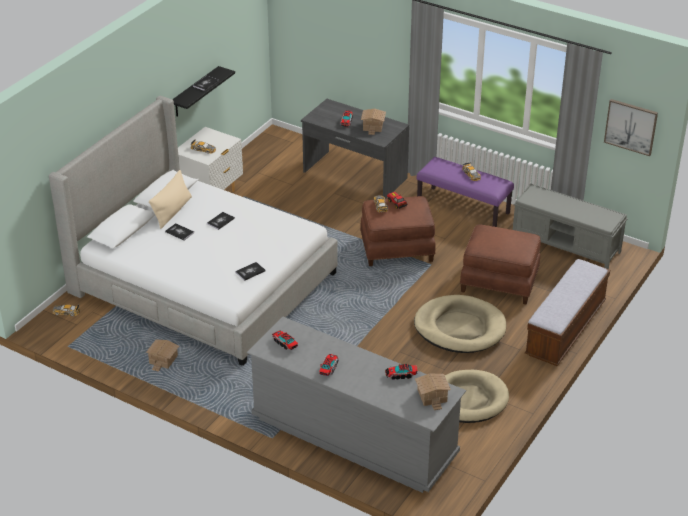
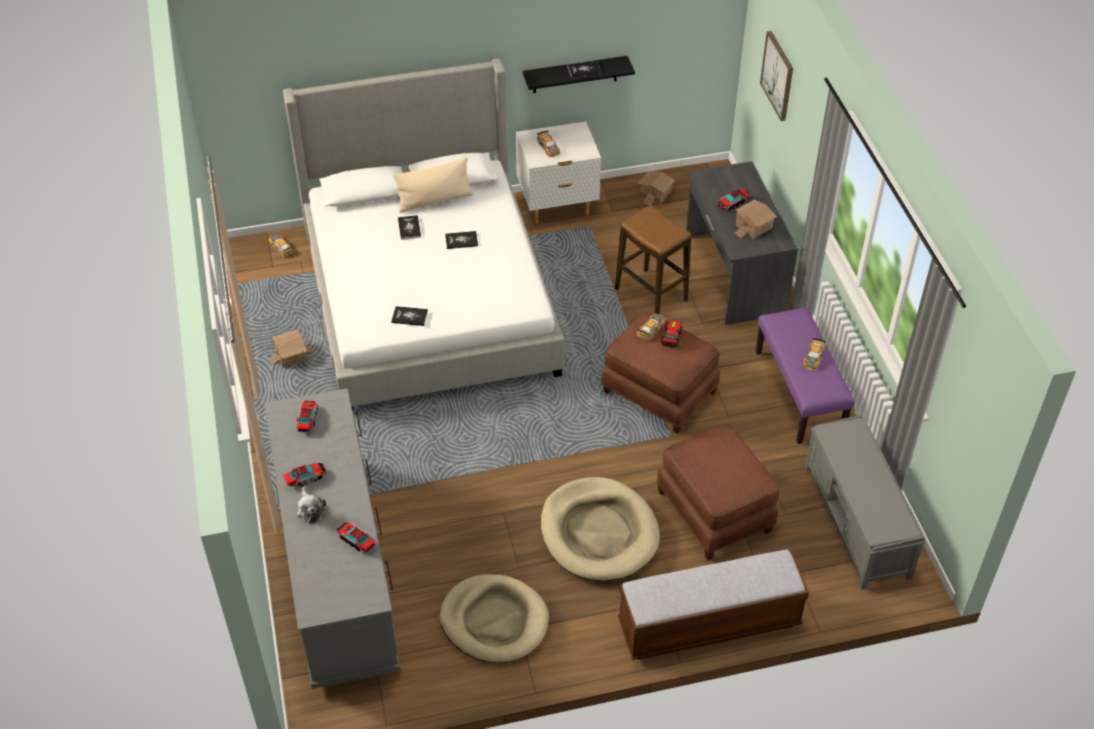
camera: 45 degrees right, 10 degrees up
toy house [415,374,451,410] -> toy house moved to [639,170,675,206]
picture [604,99,658,156] -> picture moved to [760,31,793,121]
none -> plush toy [297,487,326,524]
none -> stool [615,205,691,314]

